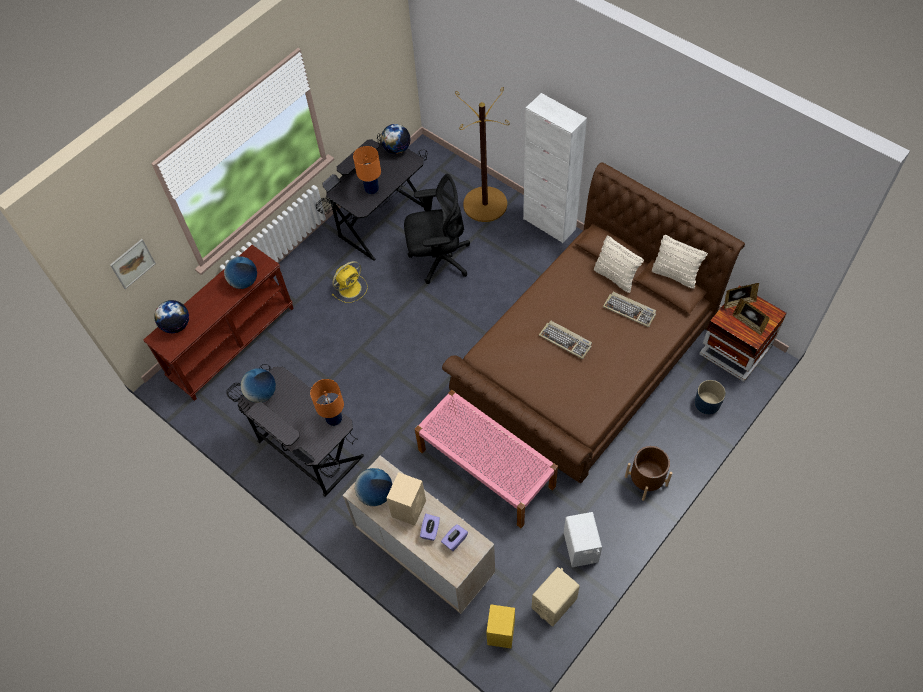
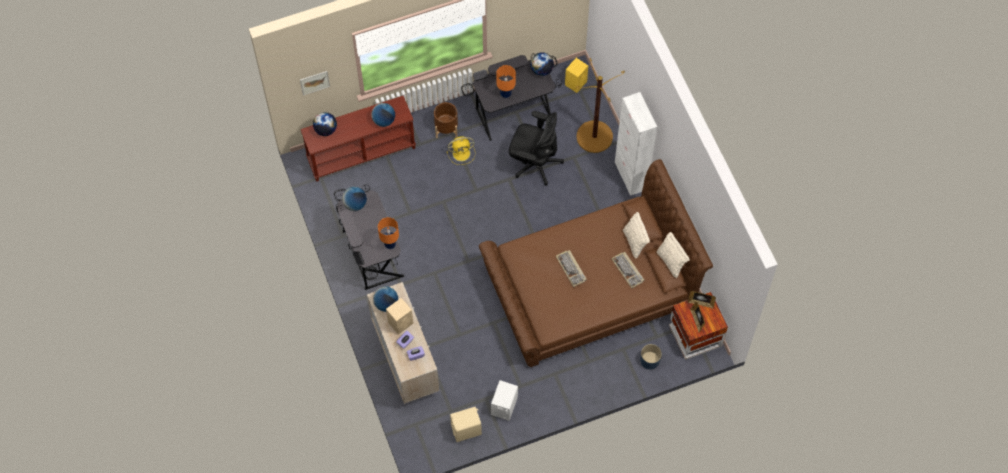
camera: 25 degrees right, 5 degrees up
pink bench [415,390,558,528] -> none
yellow speaker [486,604,515,648] -> yellow speaker moved to [565,58,588,93]
brown planter [625,446,672,501] -> brown planter moved to [434,102,458,138]

